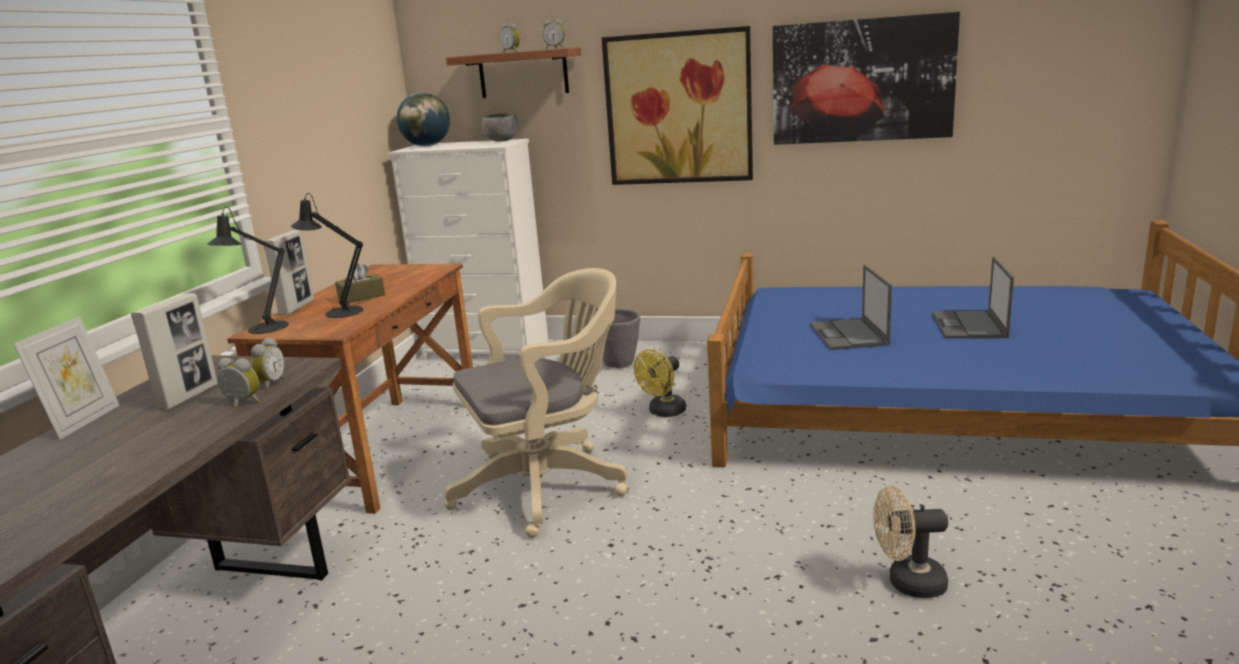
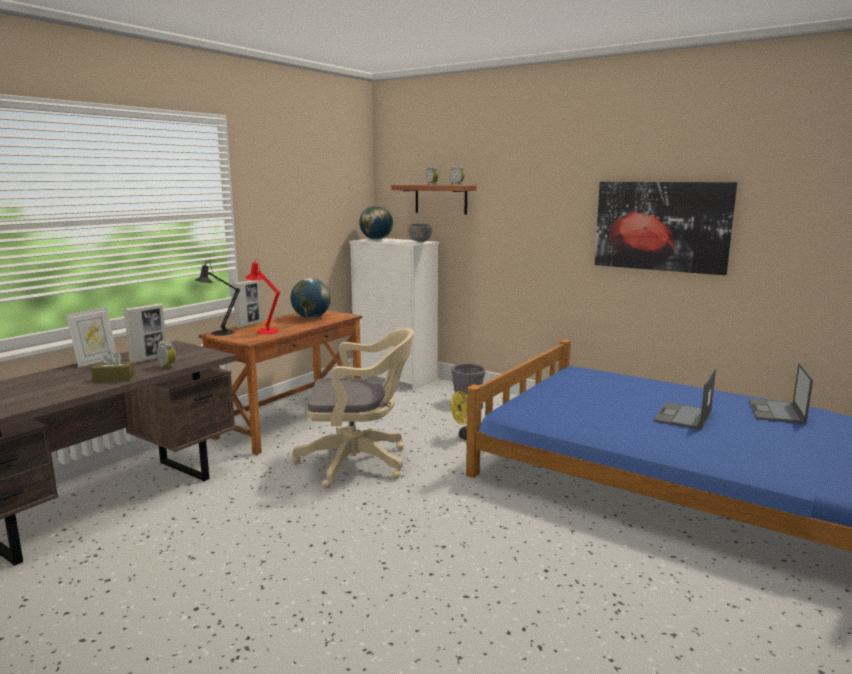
camera: 20 degrees right, 5 degrees down
alarm clock [251,337,285,390] -> none
black table lamp [291,193,364,318] -> red table lamp [245,259,280,334]
brown tissue box [335,263,385,303] -> brown tissue box moved to [91,351,135,383]
picture [602,26,753,185] -> none
laptop [810,265,892,350] -> laptop moved to [748,363,813,424]
beige fan [873,485,948,598] -> none
none -> globe [291,278,331,318]

